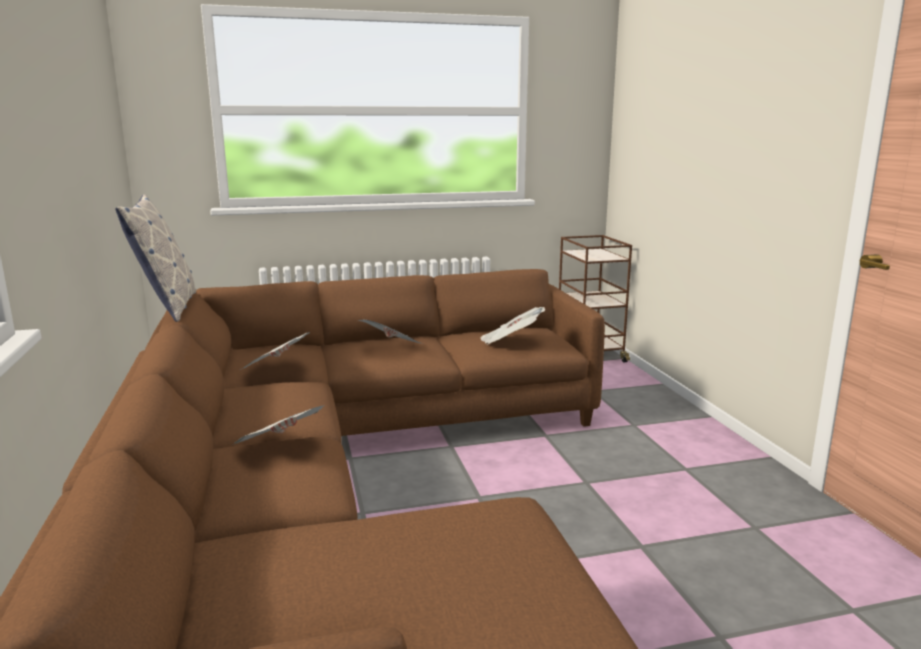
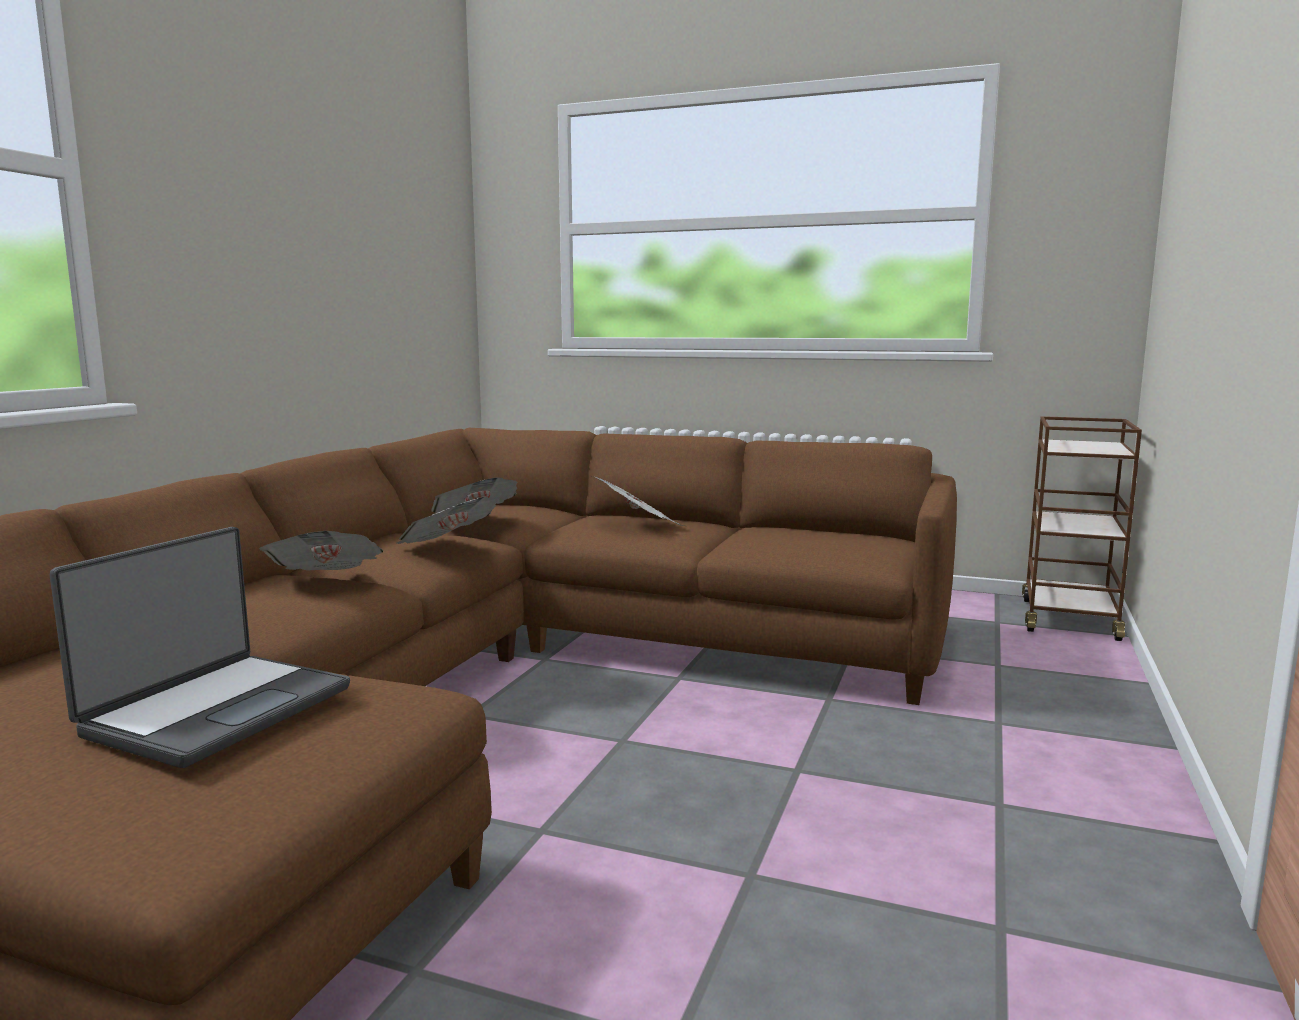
camera: 35 degrees right, 5 degrees down
pillow [115,194,196,322] -> none
newspaper [481,307,545,345] -> newspaper moved to [396,496,499,544]
none -> laptop [50,527,350,768]

